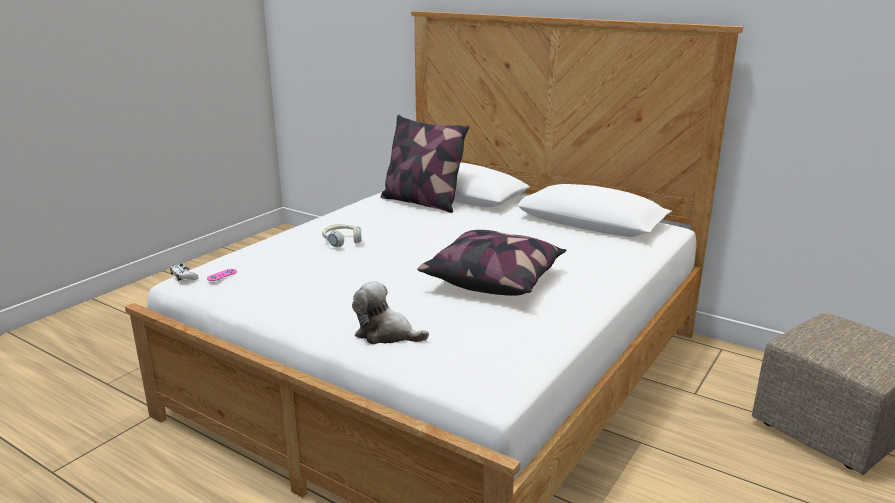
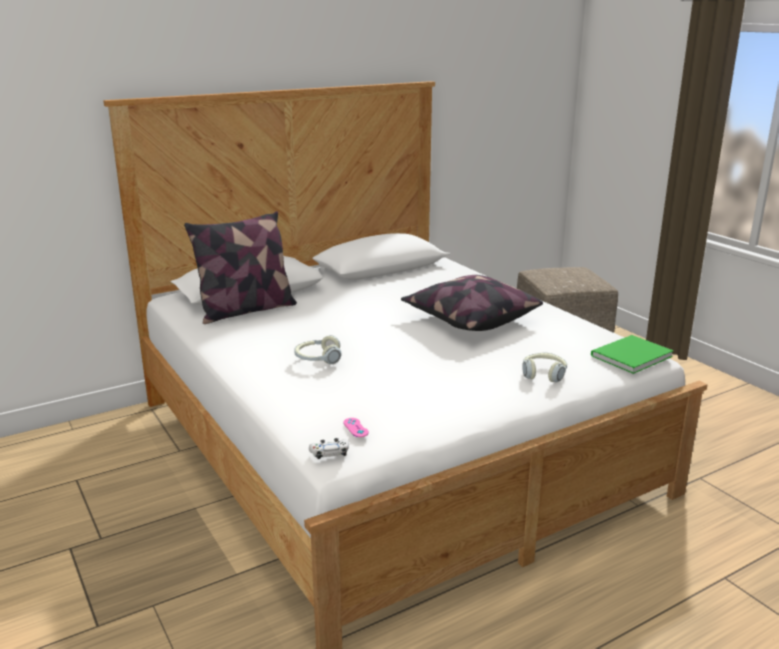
camera: 65 degrees left, 0 degrees up
plush toy [352,281,429,344] -> headphones [522,353,567,382]
none -> green book [591,335,674,374]

